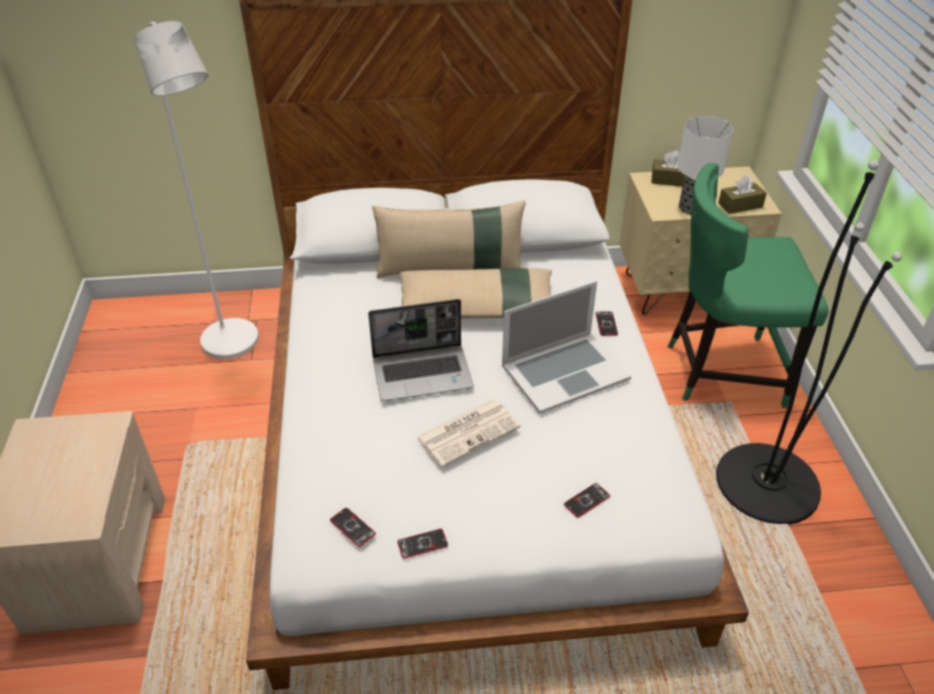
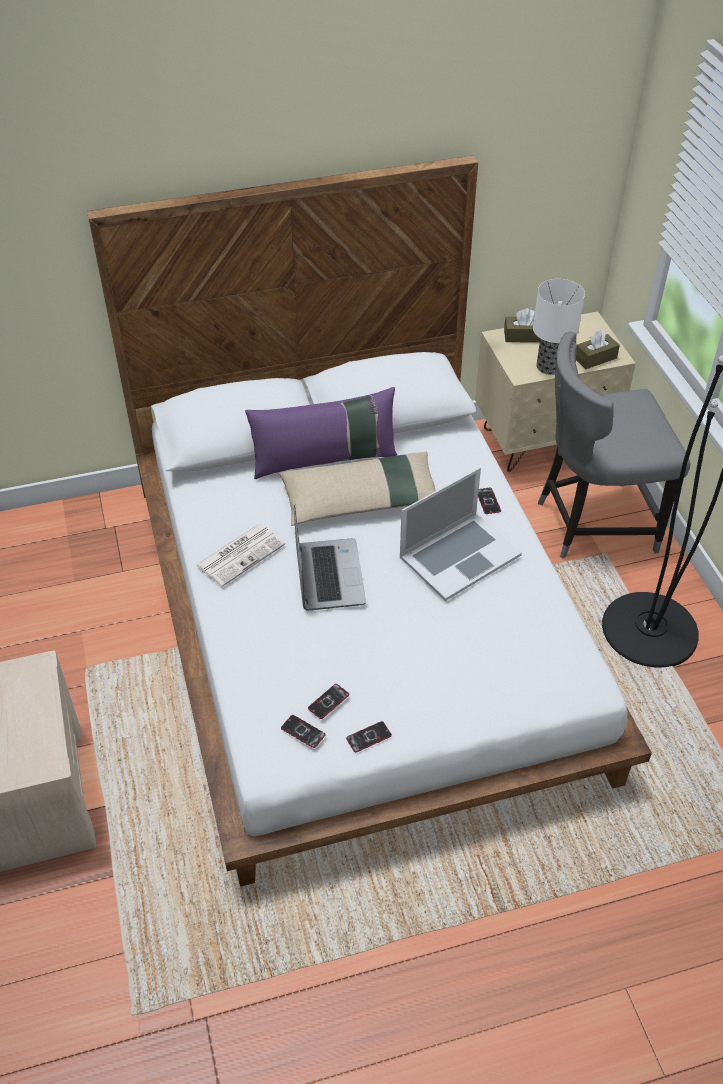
camera: 10 degrees left, 5 degrees up
white floor lamp [134,21,259,359] -> none
laptop [368,299,474,401] -> laptop turned 75 degrees counterclockwise [294,504,366,611]
beige pillow [372,201,526,278] -> purple pillow [245,387,397,479]
newspaper [416,400,521,467] -> newspaper moved to [196,524,285,587]
phone [564,483,610,518] -> phone moved to [308,684,349,719]
green chair [668,163,829,408] -> grey chair [538,331,690,559]

